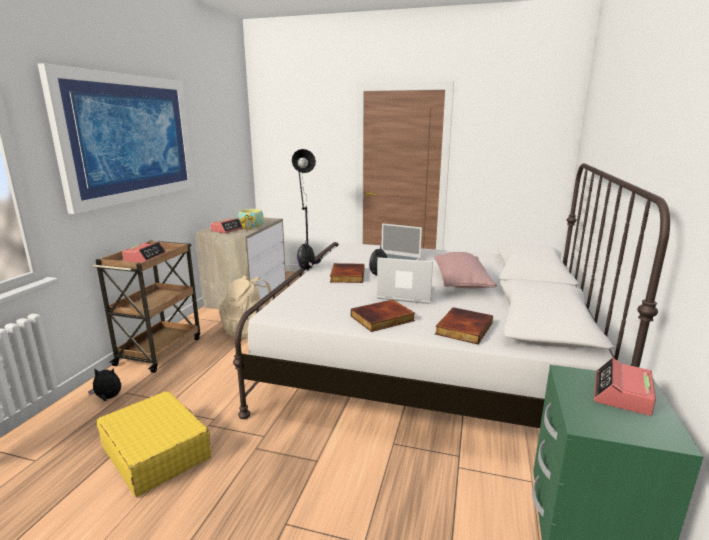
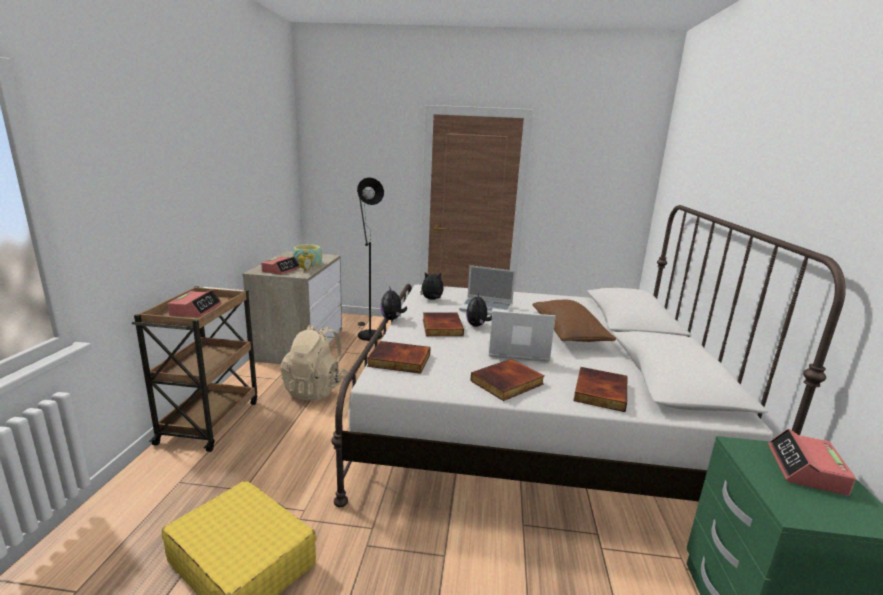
camera: 10 degrees left, 0 degrees up
picture [38,63,194,214] -> none
plush toy [88,368,121,401] -> plush toy moved to [420,272,444,300]
pink pillow [434,252,497,288] -> brown pillow [532,300,616,342]
none -> book [367,341,431,374]

